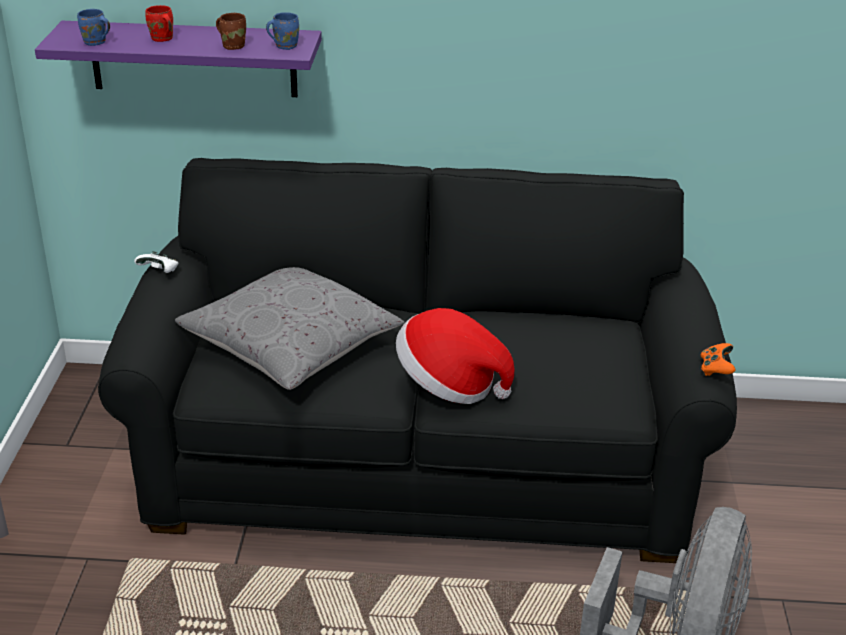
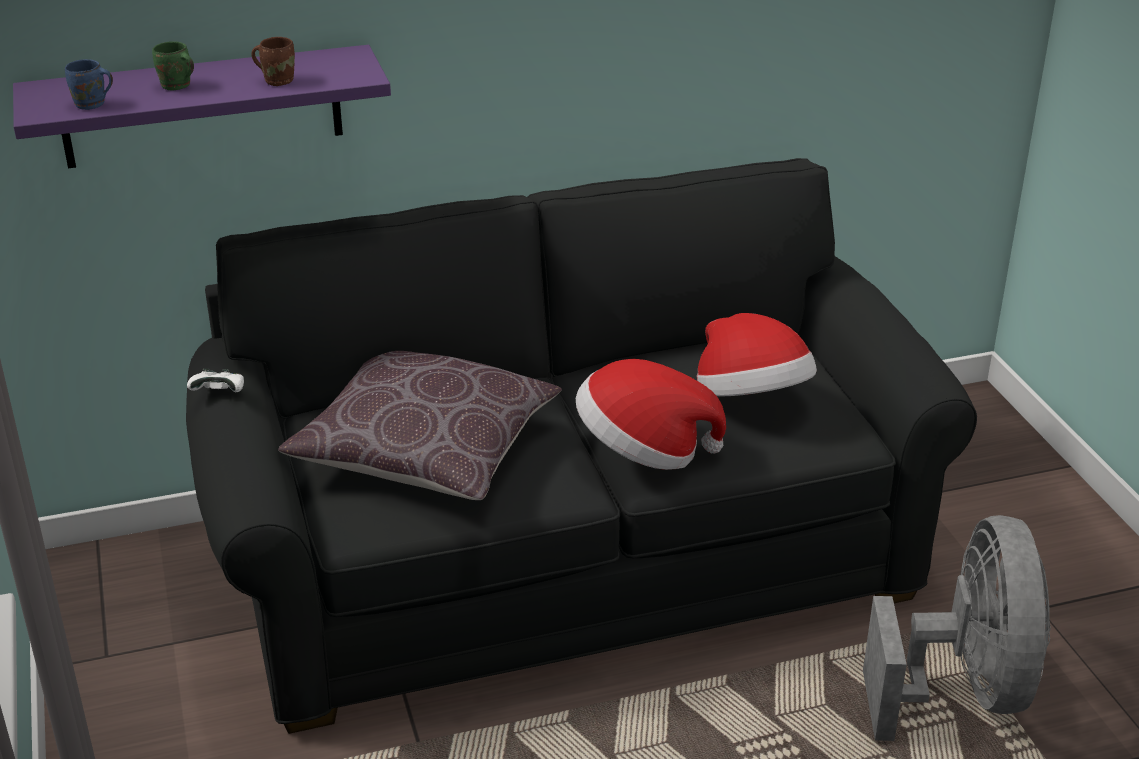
camera: 20 degrees left, 0 degrees up
red mug [145,5,173,42] -> green mug [152,41,194,90]
grey pillow [175,267,404,390] -> brown pillow [278,351,562,500]
blue mug [266,12,299,50] -> none
orange game controller [701,343,735,376] -> none
none -> hat [697,313,817,396]

